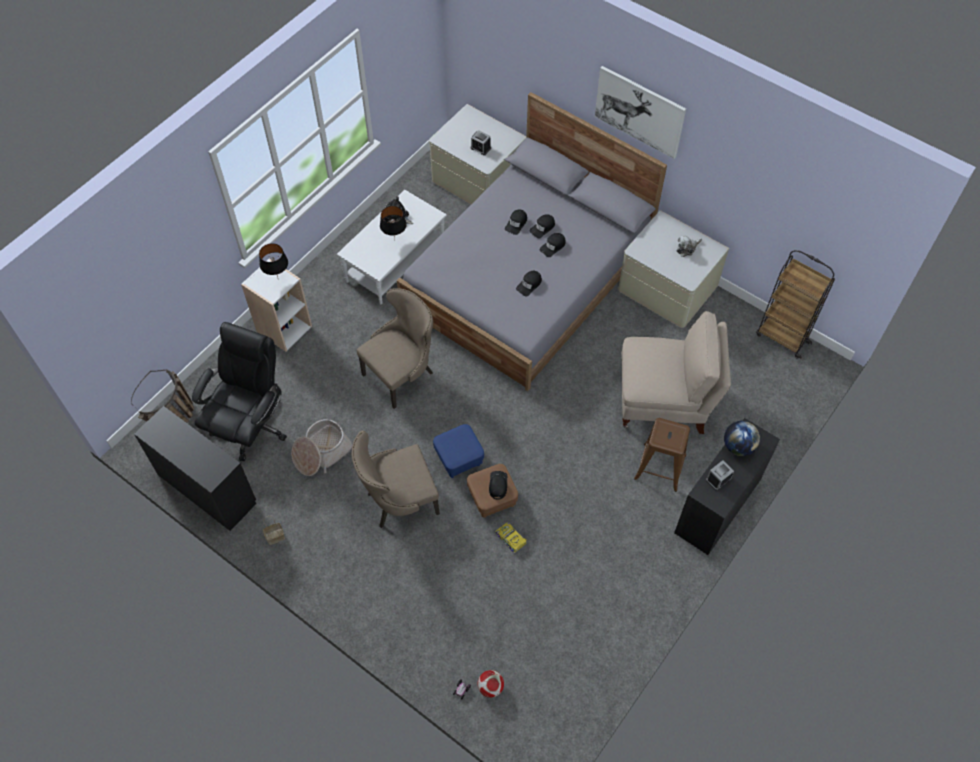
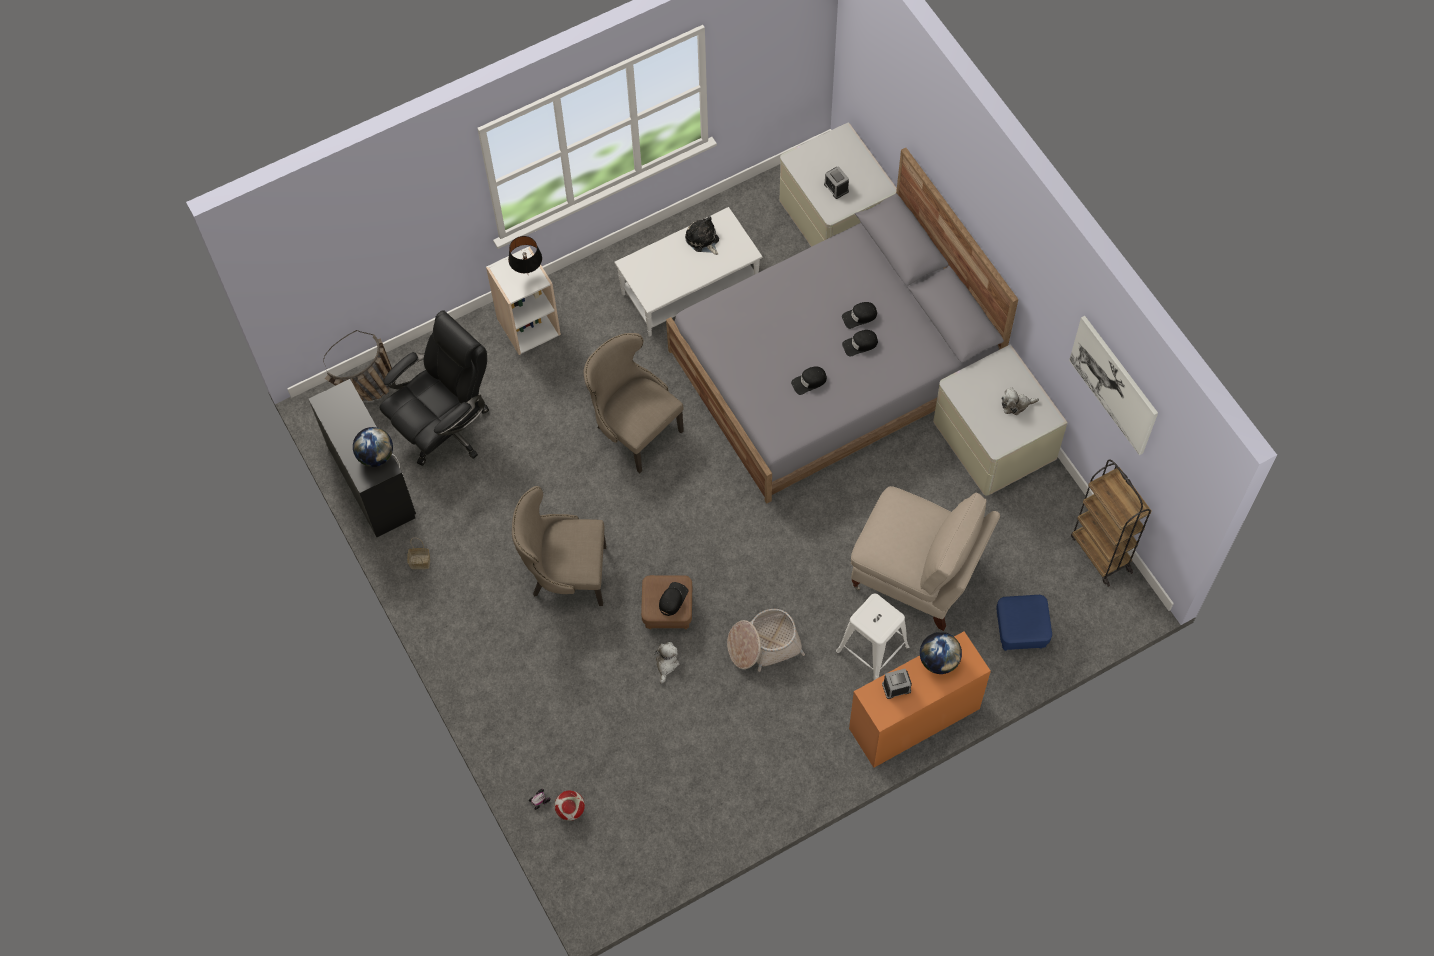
camera: 25 degrees right, 5 degrees up
basket [291,419,353,476] -> basket moved to [727,609,805,672]
beige chair [357,288,433,409] -> beige chair turned 120 degrees counterclockwise [584,333,684,473]
black table lamp [380,206,407,238] -> none
blue ottoman [433,424,484,478] -> blue ottoman moved to [996,595,1052,651]
toy car [495,522,527,553] -> plush toy [654,642,680,684]
black cap [505,209,527,235] -> none
picture [595,66,686,159] -> picture moved to [1069,316,1158,455]
brown stool [634,418,690,492] -> white stool [836,593,910,680]
black desk [674,418,780,555] -> orange desk [849,631,991,768]
none -> globe [353,427,393,467]

